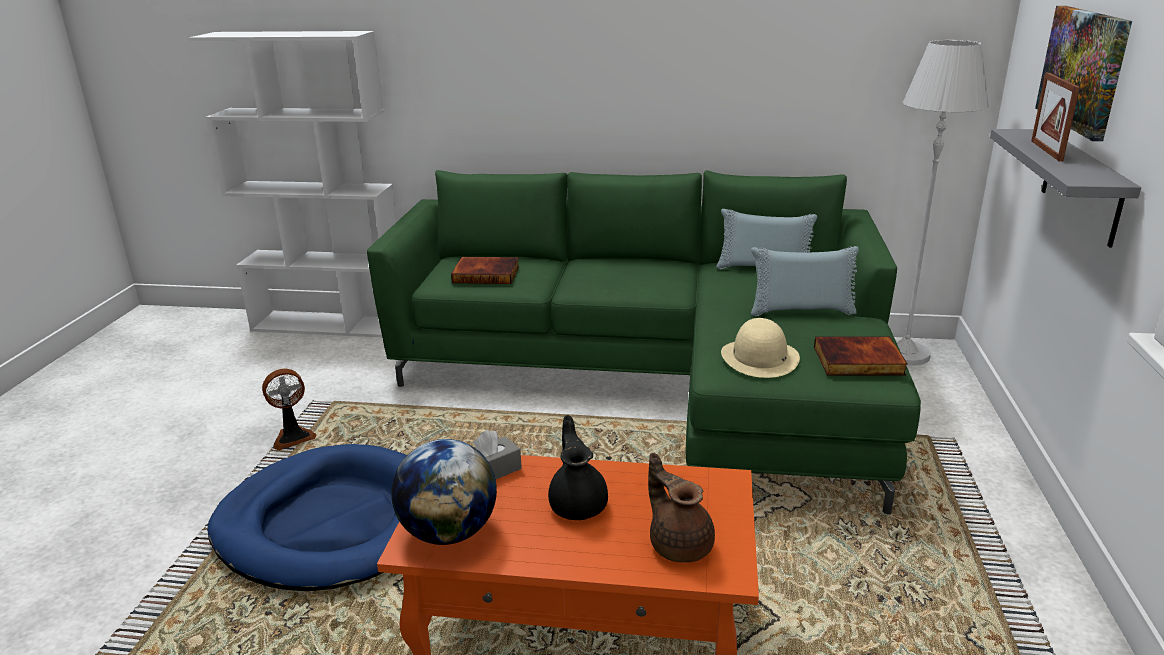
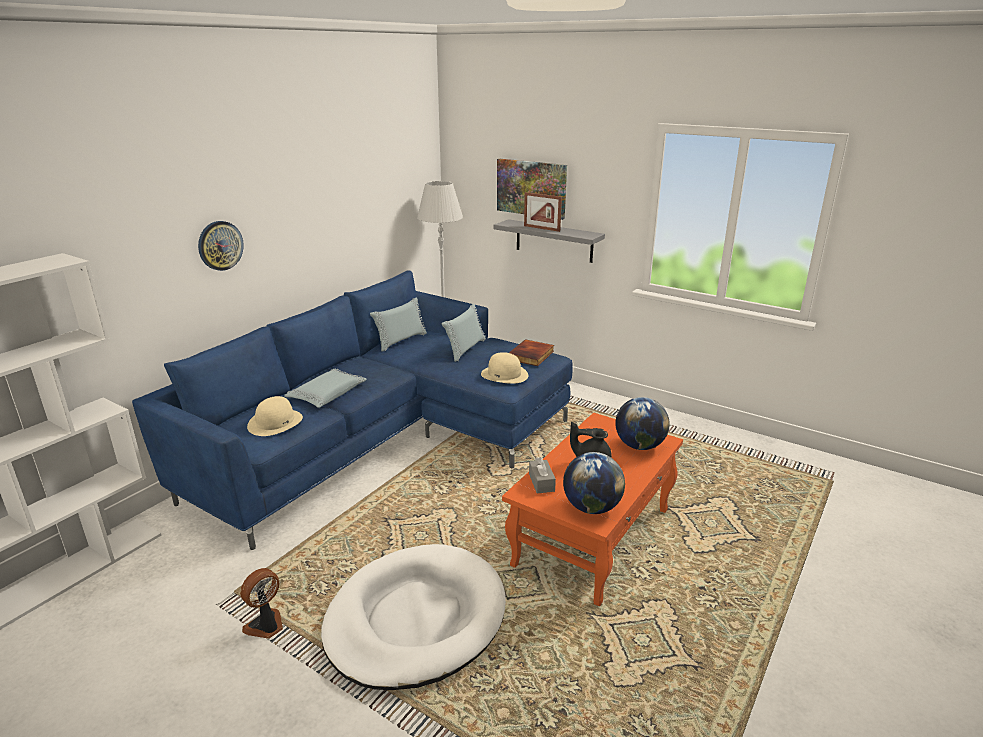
camera: 65 degrees left, 0 degrees up
blue dog bed [207,444,407,591] -> white dog bed [321,544,506,690]
fan [262,369,316,450] -> fan turned 135 degrees counterclockwise [240,568,283,639]
green sofa [367,170,921,514] -> blue sofa [132,271,573,550]
book [451,257,519,284] -> beige hat [247,396,303,436]
brown teapot [648,453,715,563] -> globe [615,397,670,450]
none -> wall clock [198,221,244,271]
none -> blue pillow [284,368,366,408]

